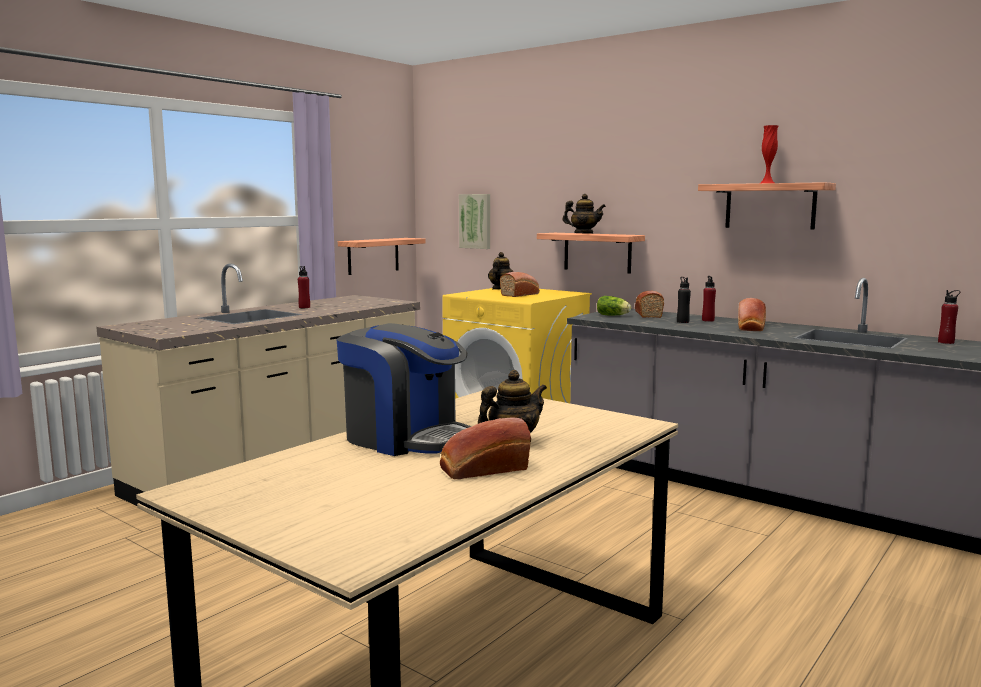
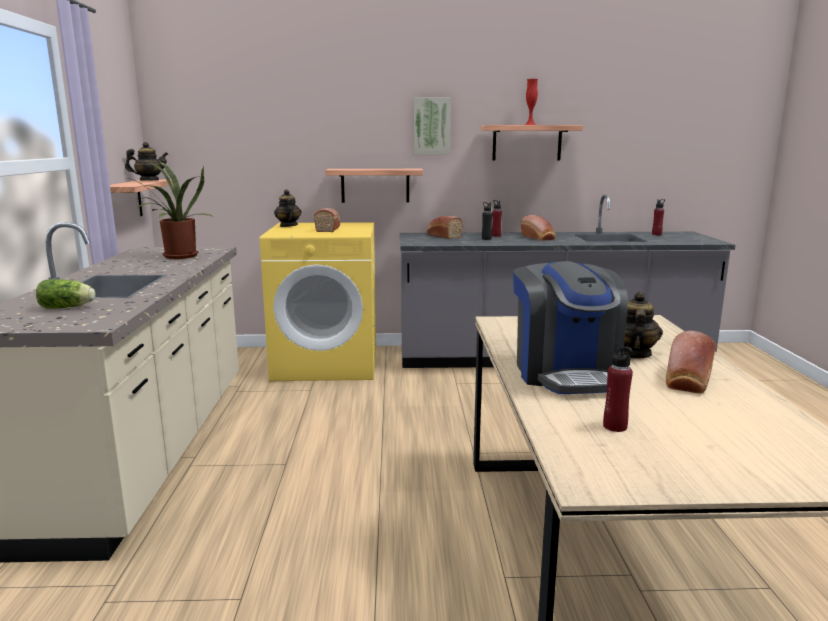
camera: 40 degrees left, 5 degrees up
red bottle [298,266,310,308] -> red bottle moved to [603,343,633,432]
coffee machine [336,323,471,456] -> coffee machine turned 90 degrees clockwise [513,261,628,394]
picture [459,194,490,249] -> picture moved to [413,97,451,155]
teapot [562,194,606,234] -> teapot moved to [125,142,168,180]
lettuce [597,296,631,315] -> lettuce moved to [36,279,96,309]
none -> potted plant [127,161,213,259]

